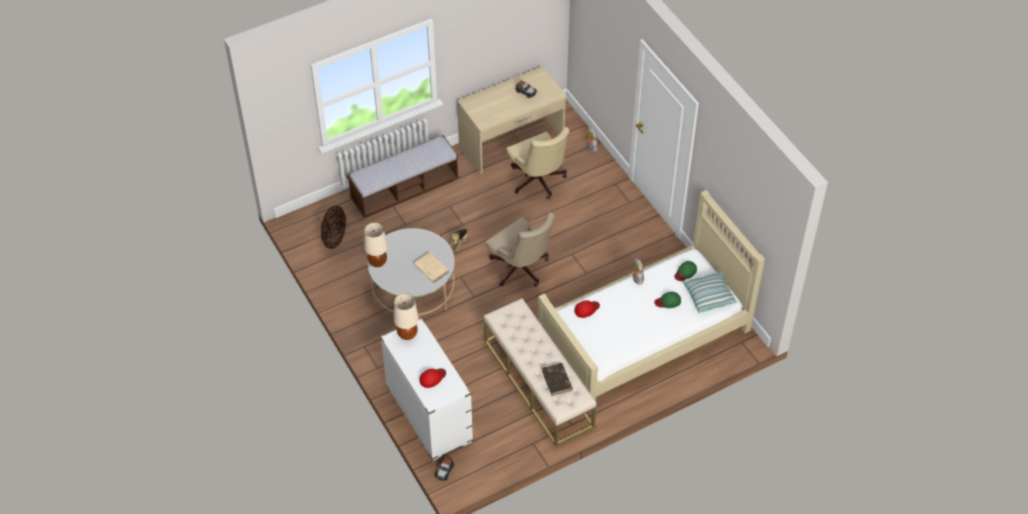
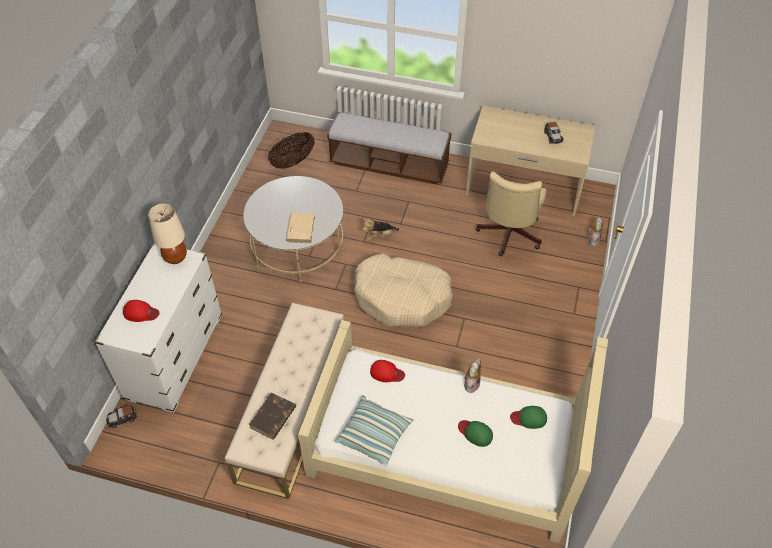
camera: 45 degrees right, 0 degrees up
beige table lamp [364,222,388,267] -> none
beige office chair [486,212,555,287] -> beige dog bed [354,253,453,327]
pillow [682,271,737,313] -> pillow moved to [335,395,414,466]

